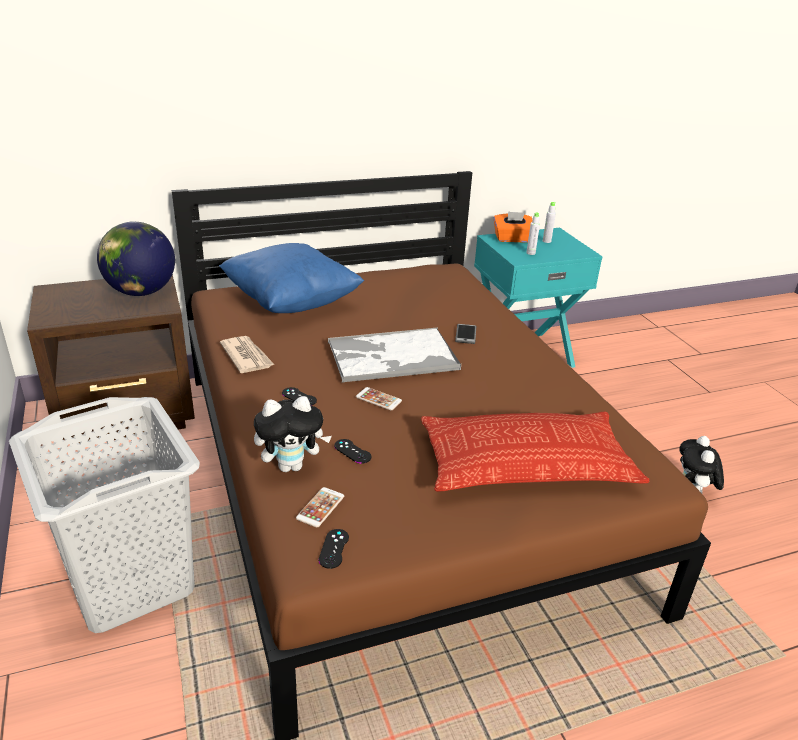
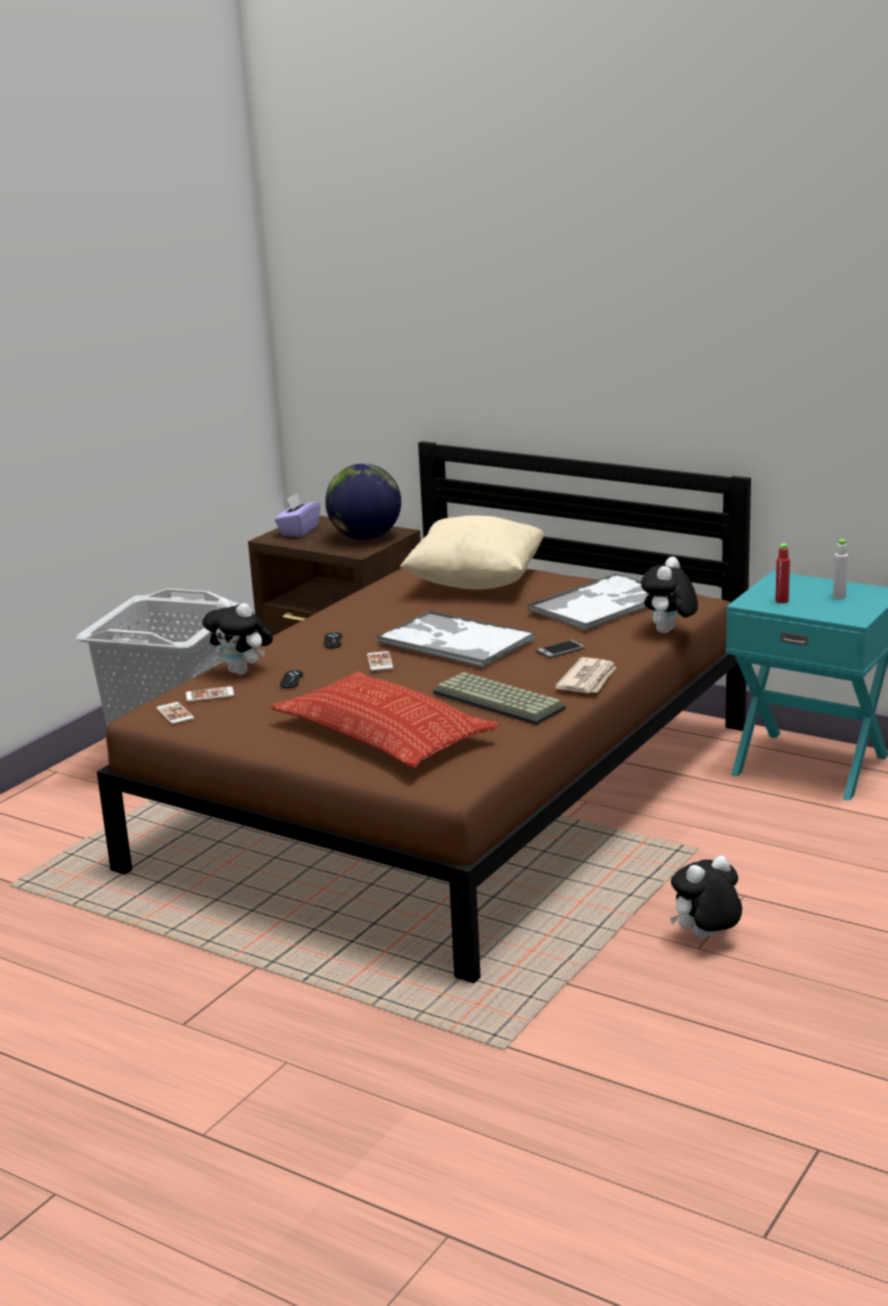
camera: 55 degrees right, 10 degrees down
blue pillow [219,243,364,313] -> beige pillow [400,515,545,589]
newspaper [220,336,274,373] -> newspaper moved to [555,657,616,693]
black game controller [318,529,349,569] -> phone [156,702,194,724]
orange tissue box [494,211,532,242] -> none
grey bottle [526,213,540,255] -> red bottle [775,543,790,603]
none -> purple tissue box [275,493,320,537]
none -> keyboard [433,672,566,725]
none -> tray [527,573,648,631]
none -> plush toy [641,557,698,633]

